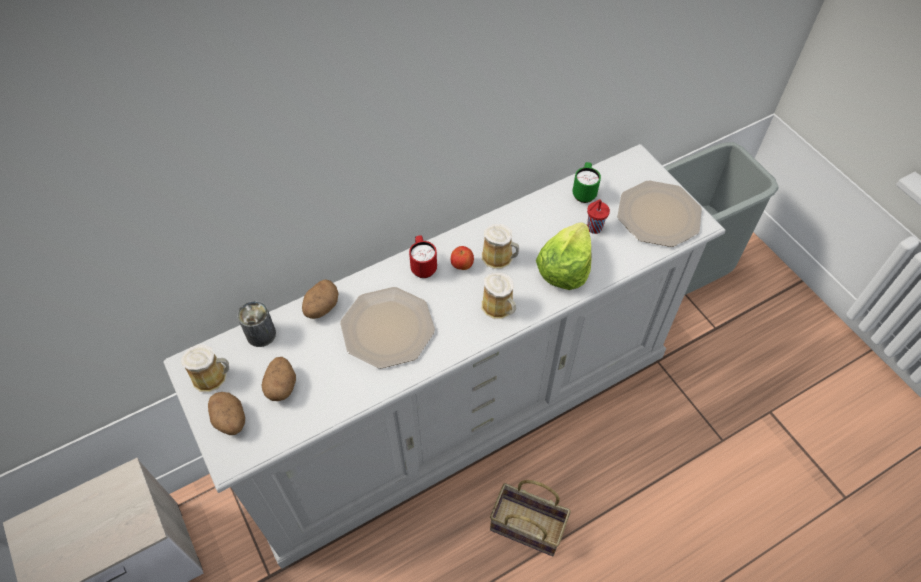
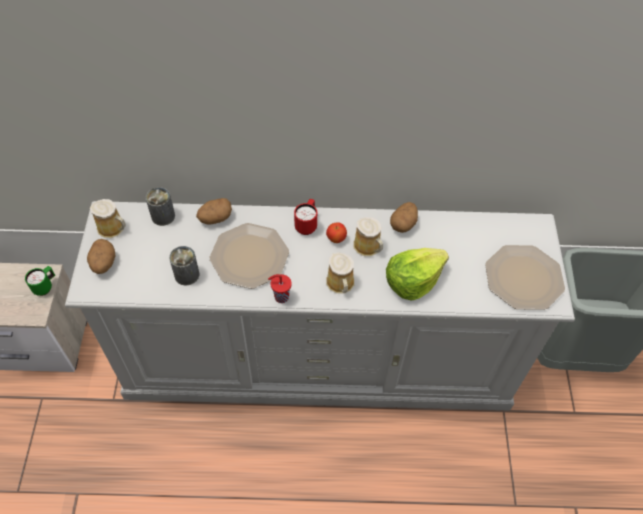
camera: 30 degrees right, 0 degrees up
potato [261,357,296,401] -> potato moved to [390,202,418,233]
basket [490,480,571,556] -> none
green mug [572,162,601,203] -> green mug moved to [25,266,55,296]
red cup [587,200,610,234] -> red cup moved to [268,274,292,303]
none -> can [169,246,199,285]

